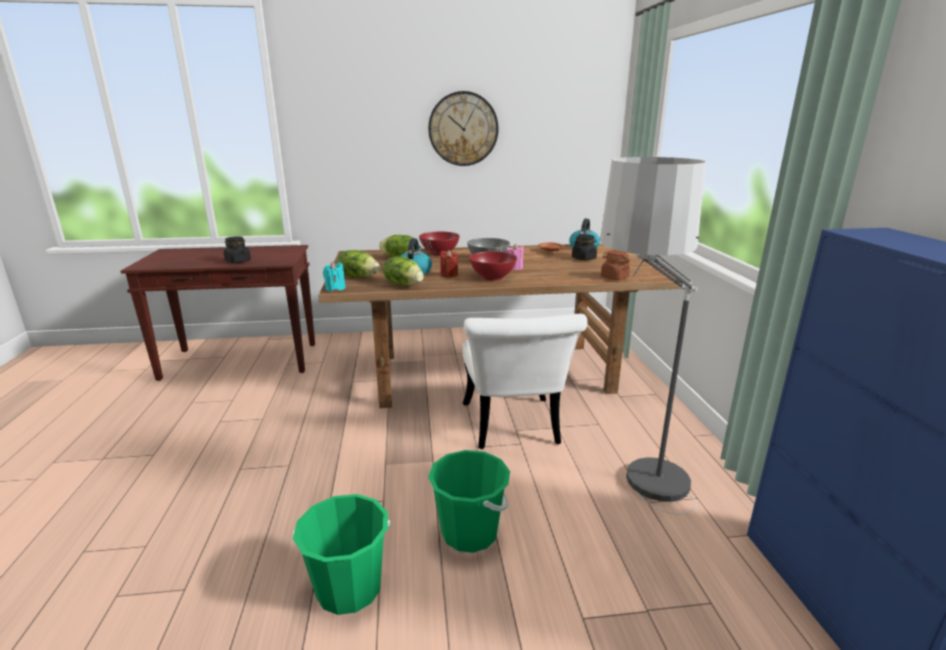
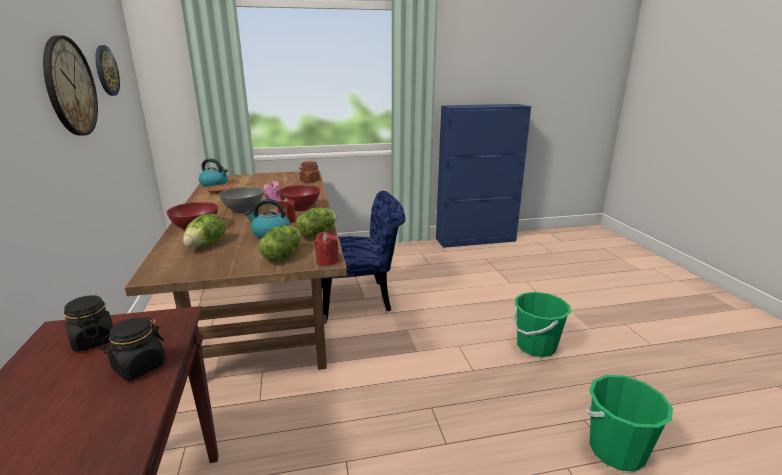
camera: 95 degrees left, 0 degrees up
turquoise candle [323,262,346,292] -> red candle [314,232,339,266]
green bucket [428,450,510,553] -> green bucket moved to [586,375,673,471]
white chair [462,314,588,449] -> blue chair [321,191,405,320]
black jar [572,234,597,260] -> black jar moved to [64,295,113,352]
floor lamp [600,157,706,514] -> none
none -> wall clock [95,45,120,96]

